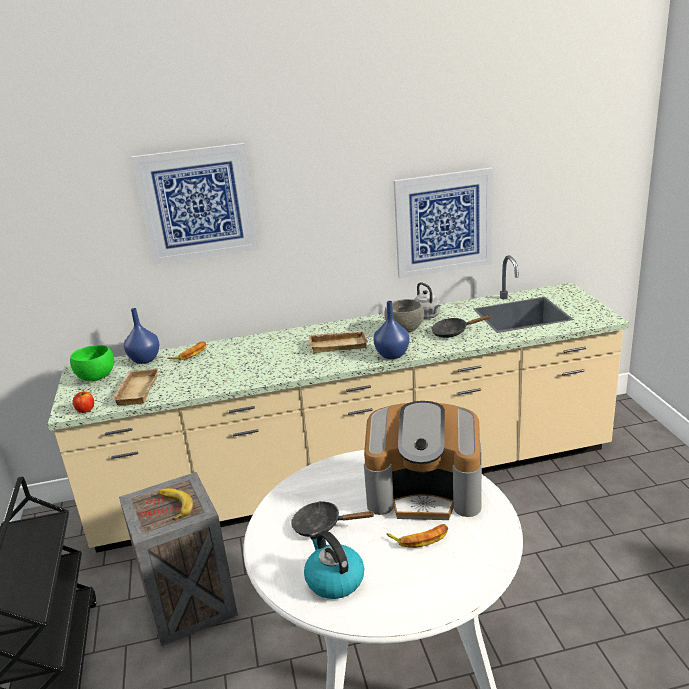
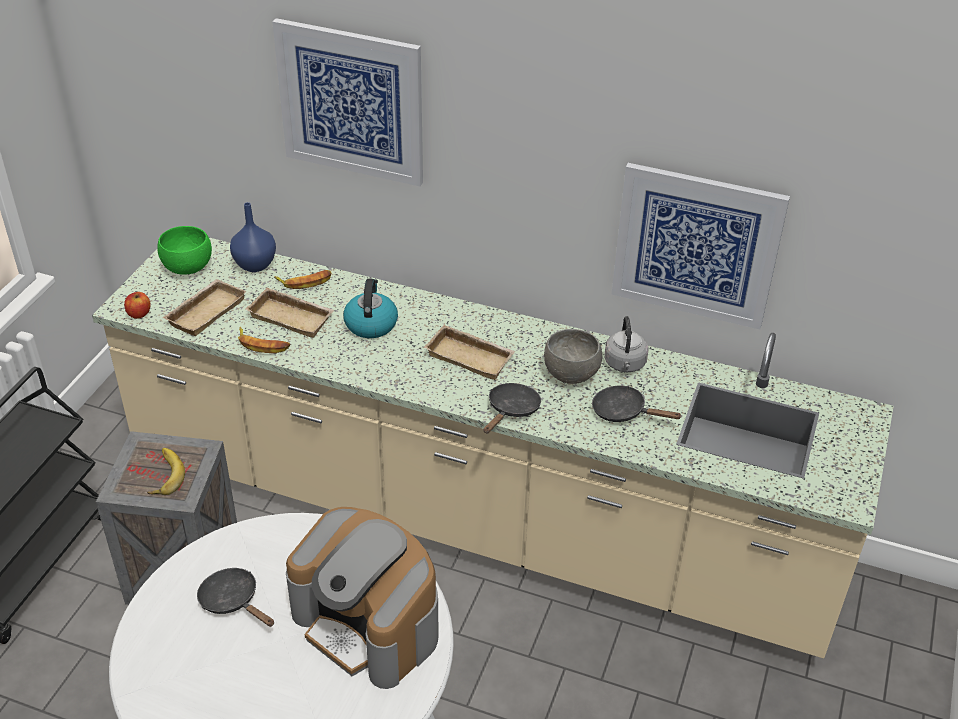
camera: 30 degrees right, 15 degrees up
kettle [304,531,364,599] -> kettle moved to [343,279,398,338]
blue vase [374,301,409,359] -> black frying pan [484,383,541,433]
banana [387,524,448,548] -> banana moved to [238,327,290,353]
none -> beige tray [245,288,334,338]

